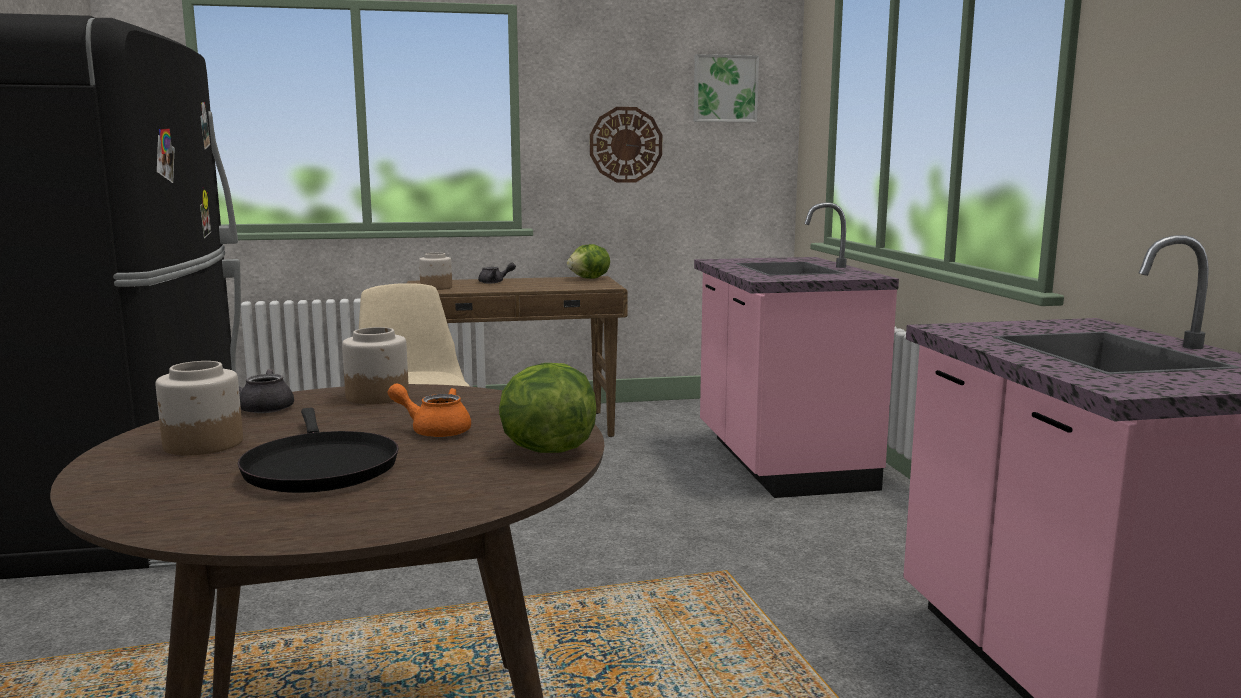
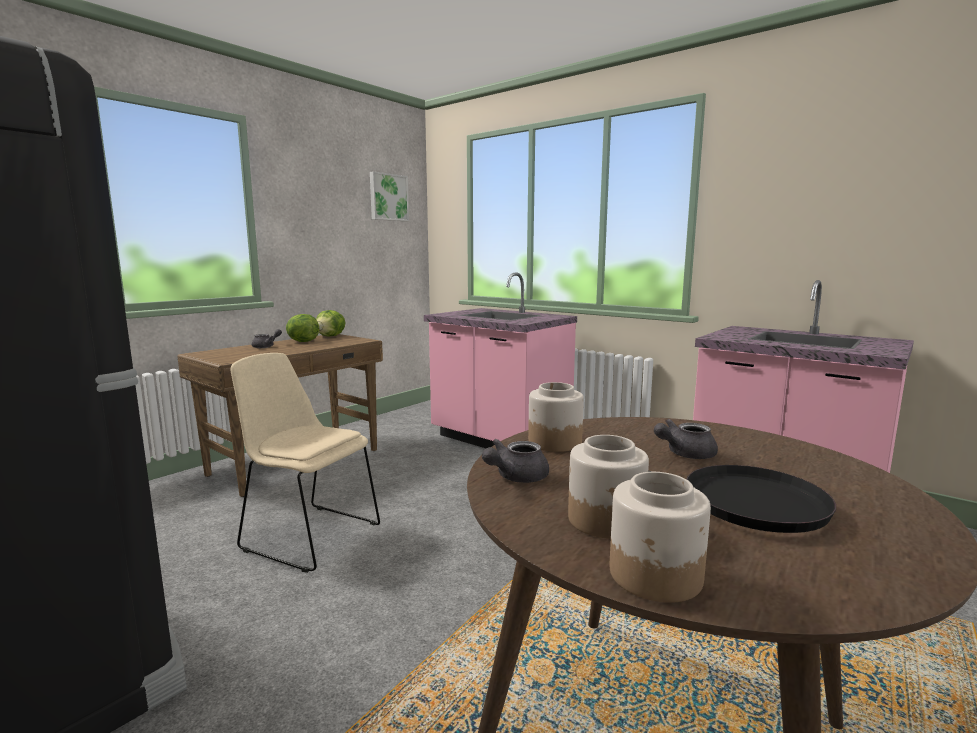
camera: 40 degrees left, 0 degrees up
orange teapot [388,383,471,438] -> grey teapot [654,419,718,459]
jar [419,253,452,290] -> jar moved to [610,472,711,603]
lettuce [499,363,597,453] -> lettuce moved to [286,314,319,342]
wall clock [590,107,662,183] -> none

